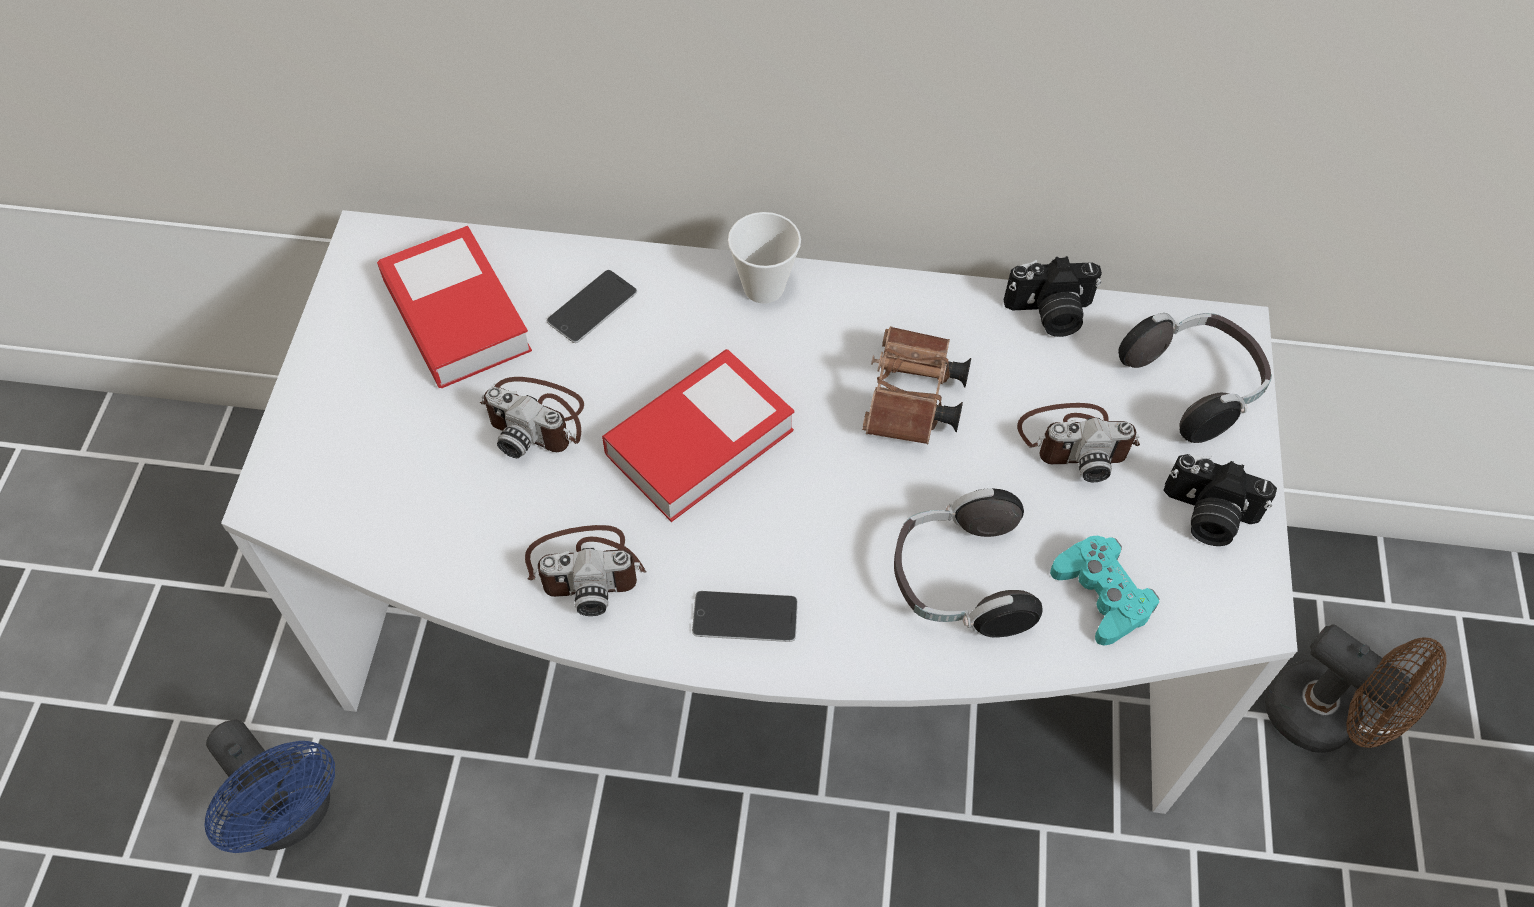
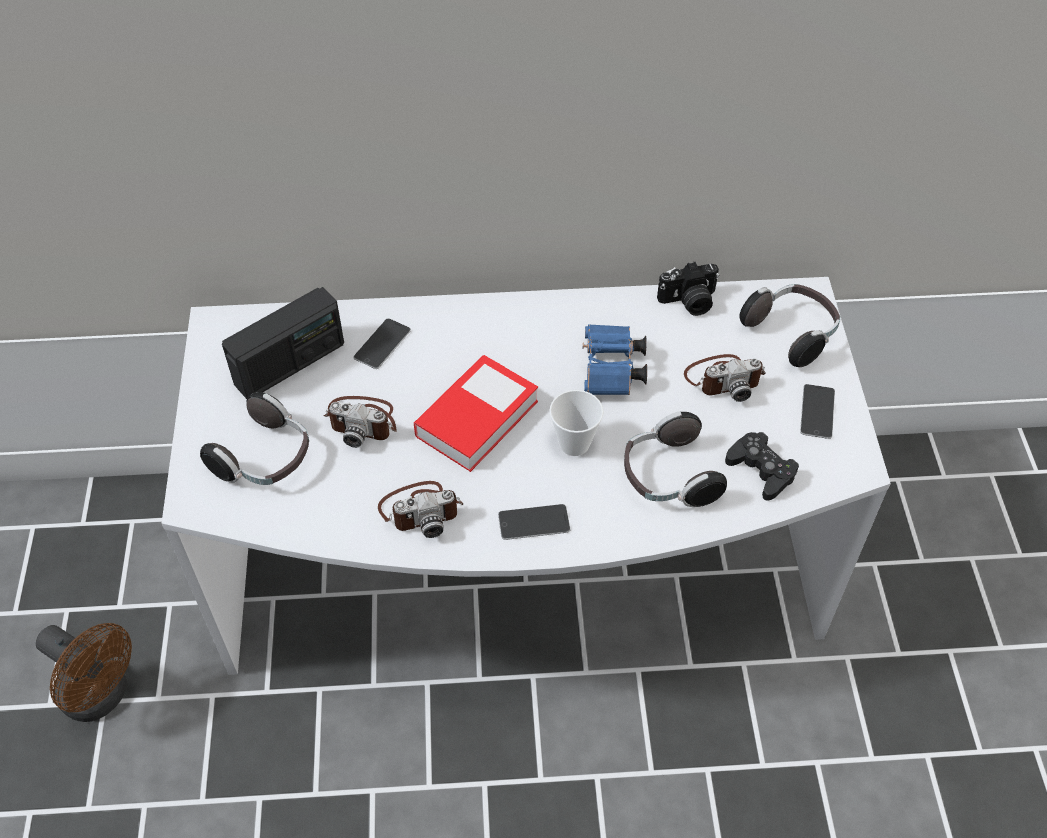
camera: 10 degrees left, 5 degrees down
blue fan [205,720,335,853] -> none
book [377,226,532,388] -> radio [222,287,344,399]
cup [728,212,801,304] -> cup moved to [549,390,604,456]
brown binoculars [862,326,971,444] -> blue binoculars [583,324,647,395]
turquoise game controller [1050,536,1160,645] -> black game controller [725,432,799,501]
camera [1163,454,1277,546] -> phone [800,384,835,439]
brown fan [1265,624,1447,753] -> brown fan moved to [36,623,132,722]
none -> headphones [200,392,309,485]

